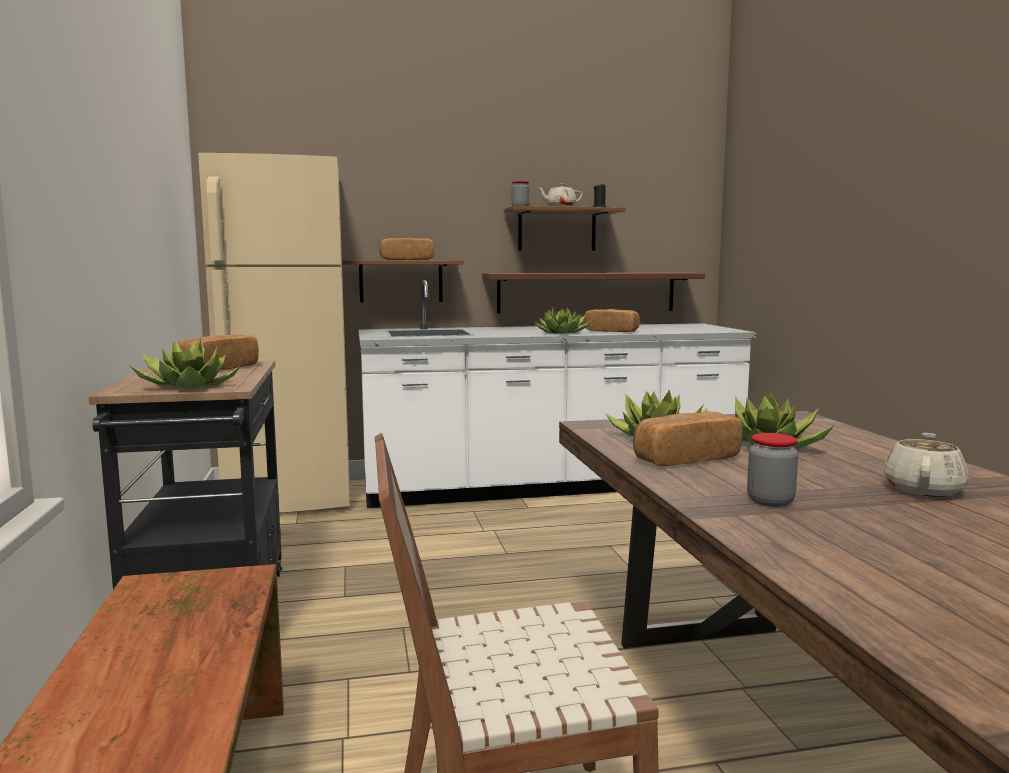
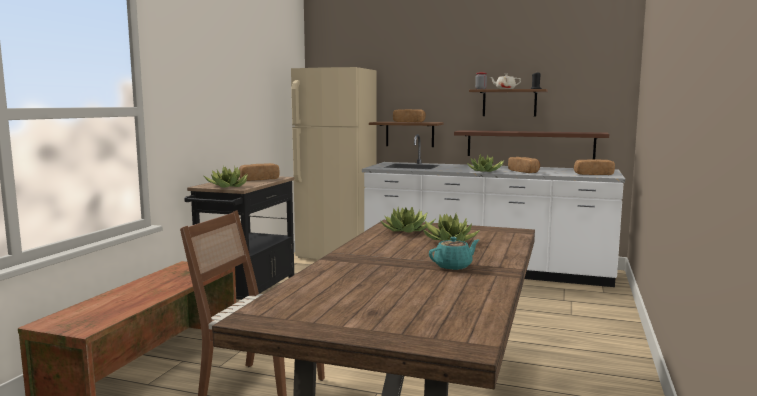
camera: 30 degrees right, 0 degrees up
bread [633,412,742,466] -> bread moved to [574,159,615,175]
jar [747,433,798,507] -> none
beige teapot [884,433,969,497] -> turquoise teapot [429,237,479,270]

